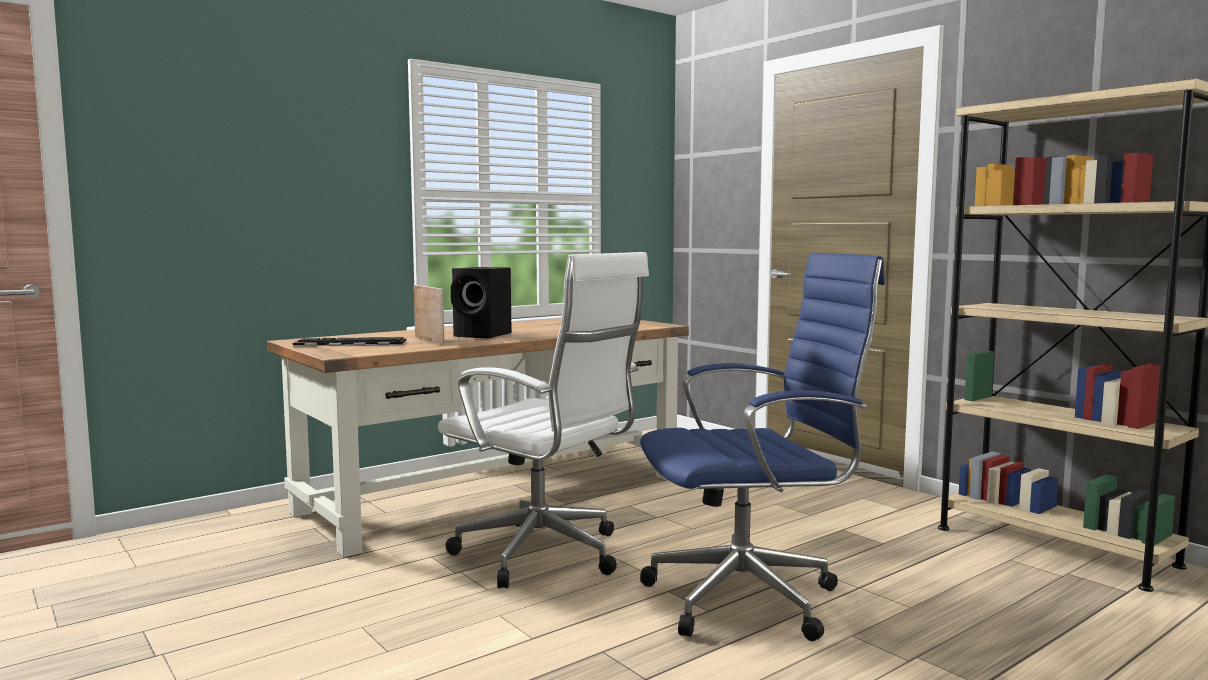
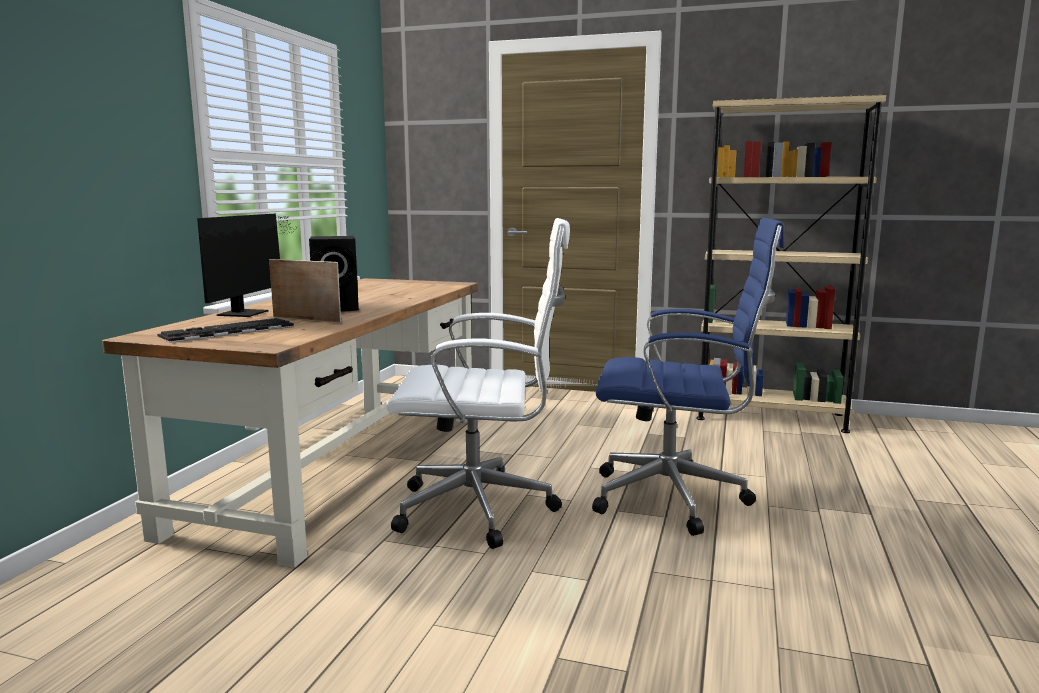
camera: 35 degrees left, 5 degrees up
blue office chair [640,253,885,641] -> blue office chair turned 60 degrees clockwise [592,217,784,536]
none -> monitor [197,213,297,317]

